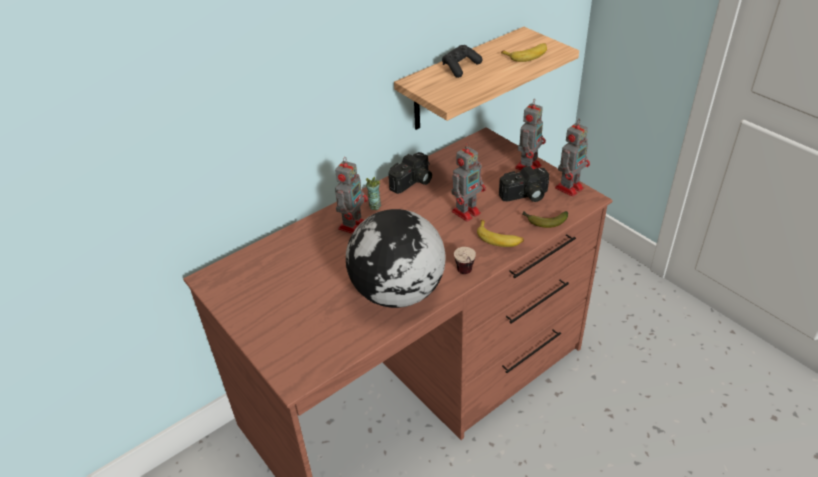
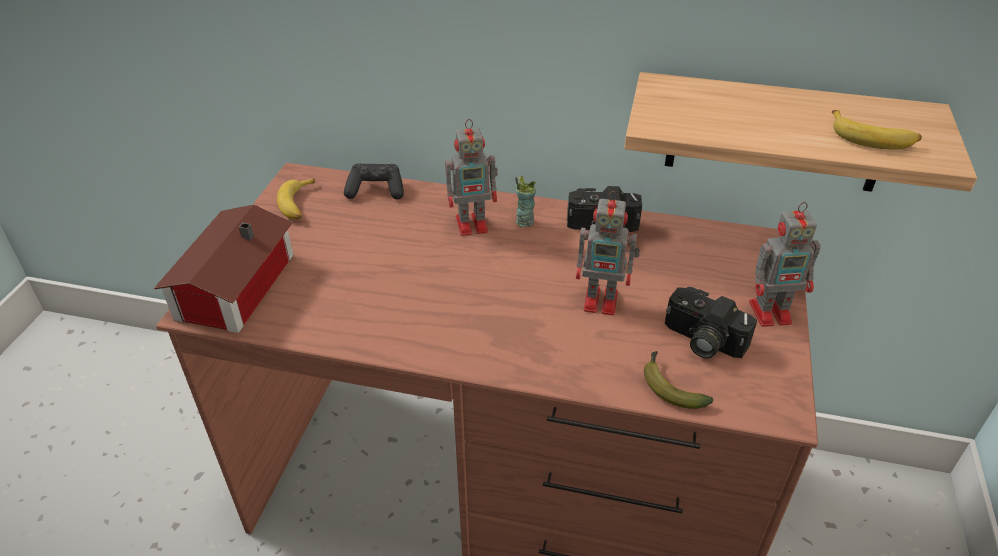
camera: 50 degrees right, 0 degrees up
globe [346,209,446,308] -> none
black game controller [442,45,482,78] -> black game controller moved to [344,163,404,199]
cup [454,247,476,274] -> none
banana [477,220,524,247] -> banana moved to [277,178,315,220]
toy robot [555,119,590,197] -> none
none -> toy house [154,205,293,333]

